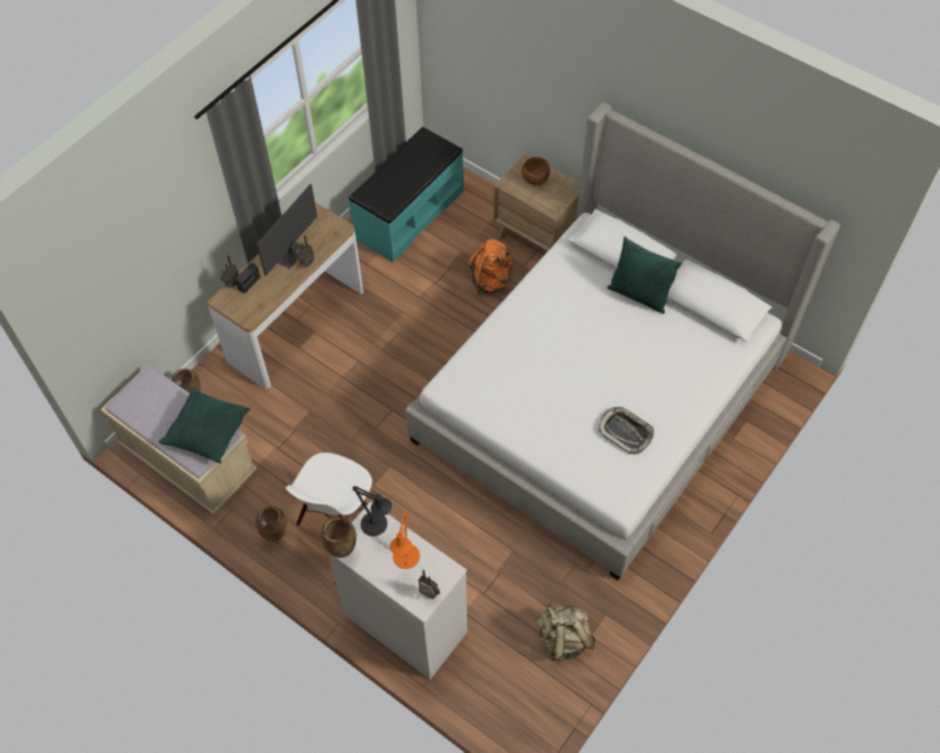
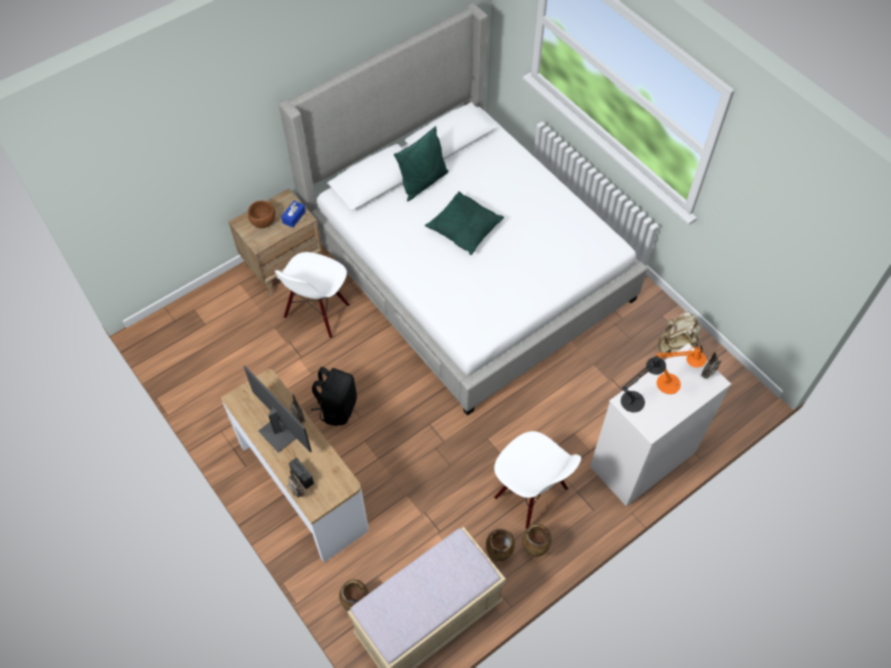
camera: 75 degrees left, 0 degrees up
green pillow [159,387,251,463] -> green pillow moved to [425,191,504,255]
brown vase [321,517,357,558] -> brown vase moved to [486,529,515,561]
turquoise bench [348,127,463,262] -> none
orange backpack [469,239,513,297] -> white chair [275,252,350,339]
tray [598,407,654,454] -> none
none -> blue tissue box [281,201,306,228]
none -> black backpack [311,367,357,426]

